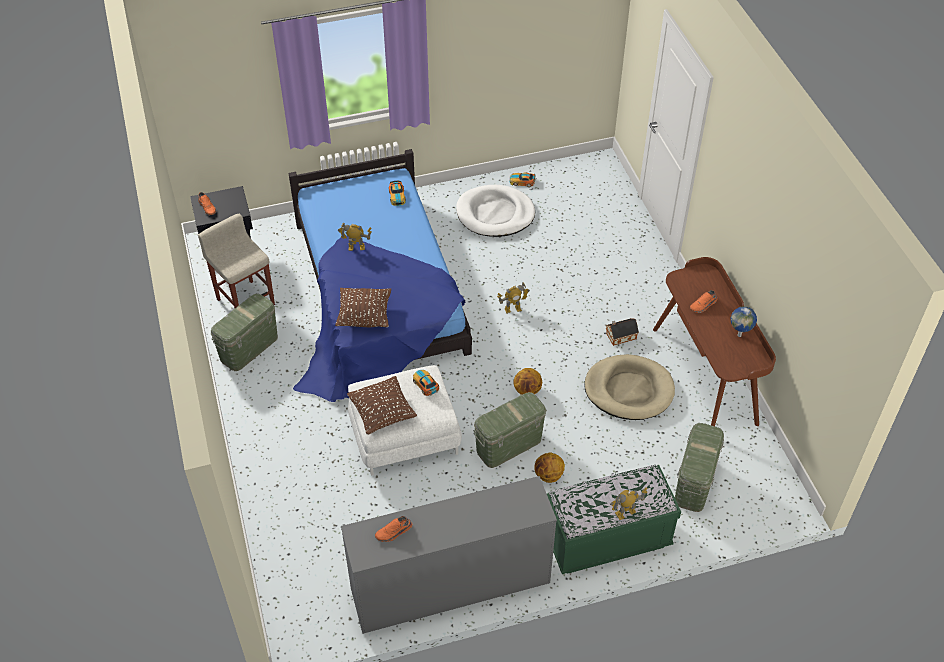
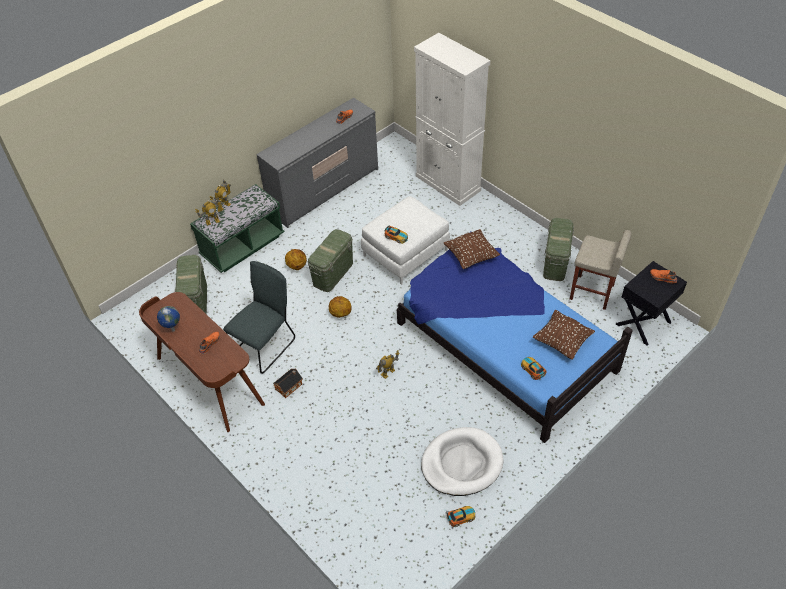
camera: 155 degrees right, 0 degrees up
toy robot [338,222,372,251] -> toy robot moved to [195,196,223,226]
brown pillow [347,376,417,435] -> brown pillow moved to [533,310,595,359]
beige dog bed [584,354,675,420] -> grey chair [223,261,295,374]
none -> white cabinet [414,33,490,206]

